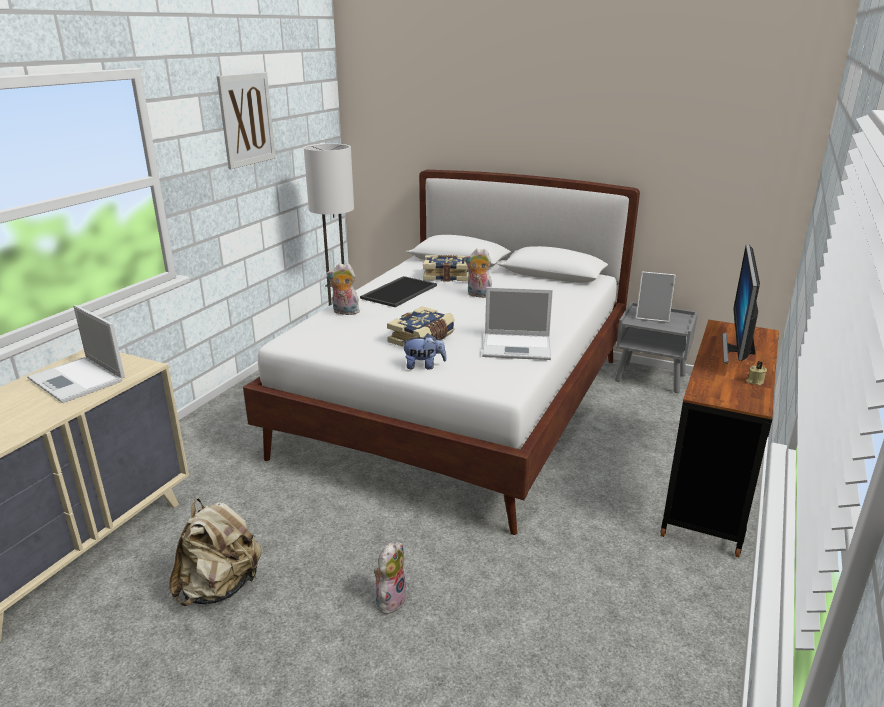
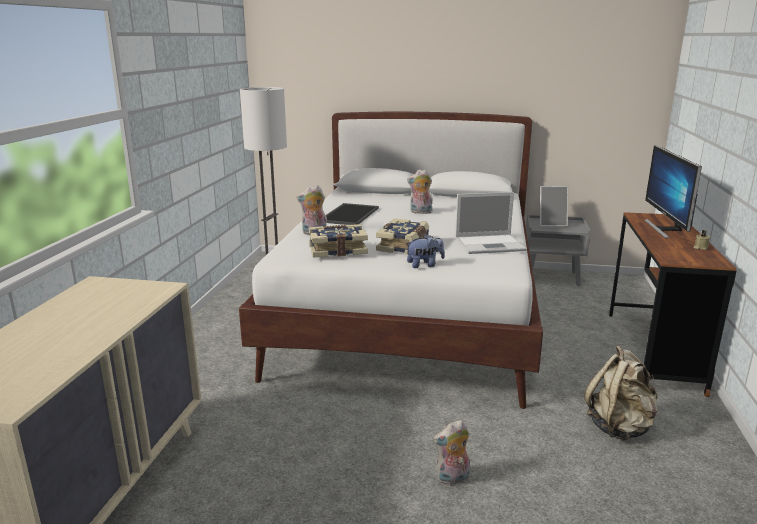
camera: 15 degrees left, 5 degrees down
laptop [27,305,125,403] -> none
beige backpack [169,498,262,606] -> beige backpack moved to [584,346,658,440]
picture [217,72,276,169] -> none
plush toy [374,542,407,614] -> plush toy turned 120 degrees counterclockwise [433,420,470,485]
book [423,255,469,282] -> book moved to [309,224,368,258]

